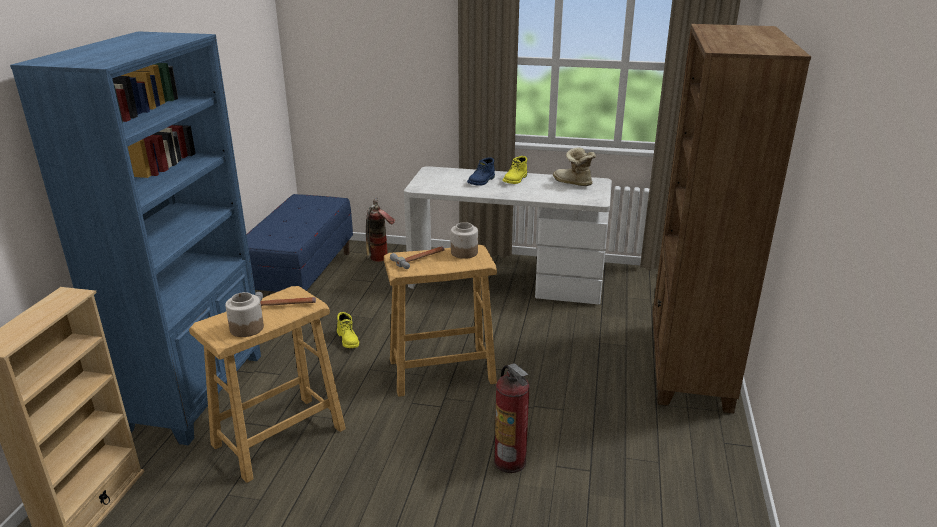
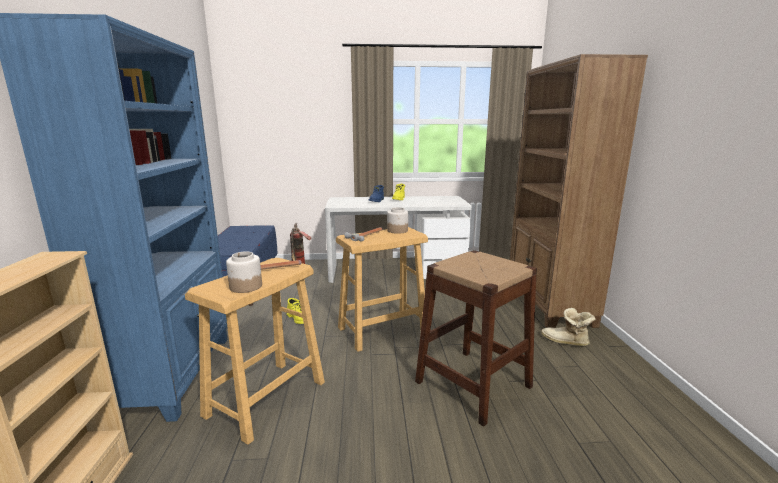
camera: 15 degrees left, 10 degrees down
fire extinguisher [494,363,530,473] -> brown stool [415,250,537,427]
boot [553,147,596,186] -> boot moved to [541,308,596,346]

